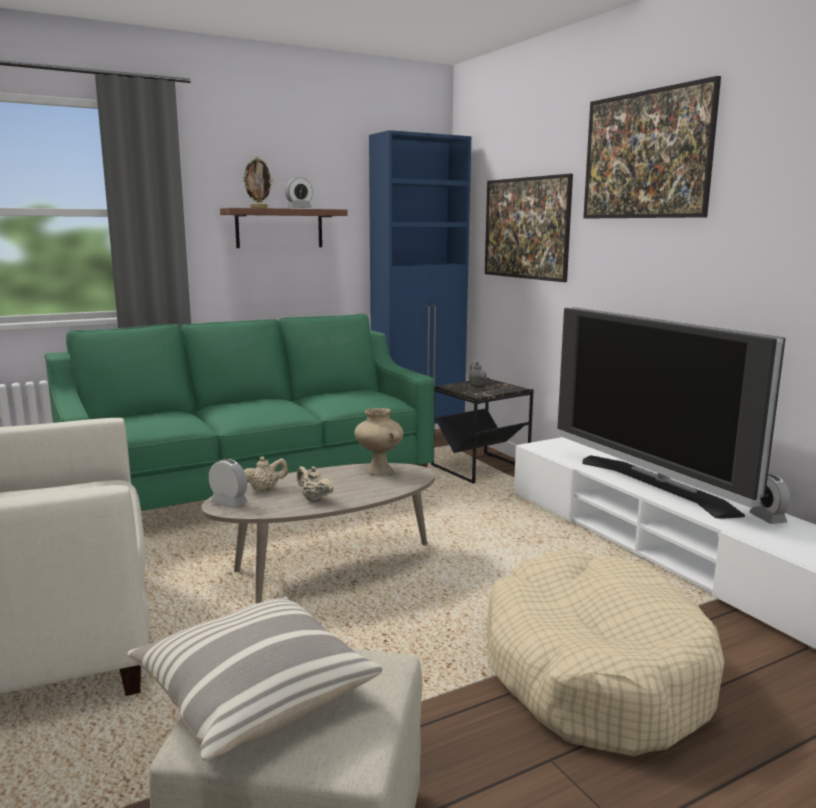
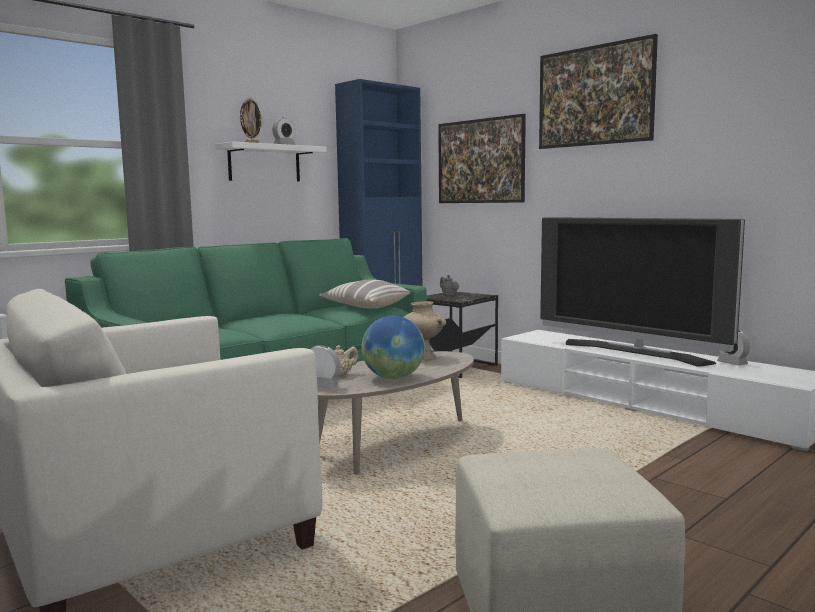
camera: 15 degrees left, 5 degrees down
pillow [127,597,382,761] -> pillow moved to [319,279,410,308]
brown shelf [220,208,348,248] -> white shelf [215,141,327,181]
beige teapot [297,466,334,502] -> globe [361,316,425,379]
beige dog bed [486,549,725,756] -> none

